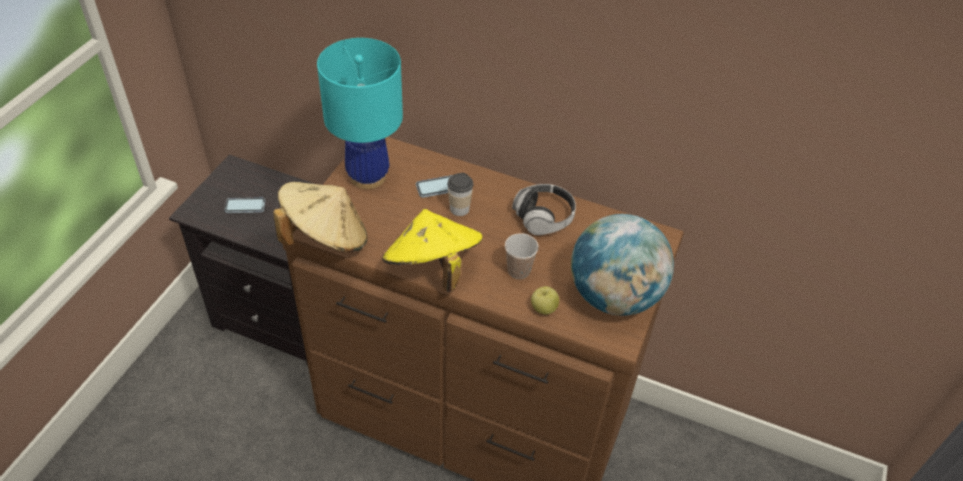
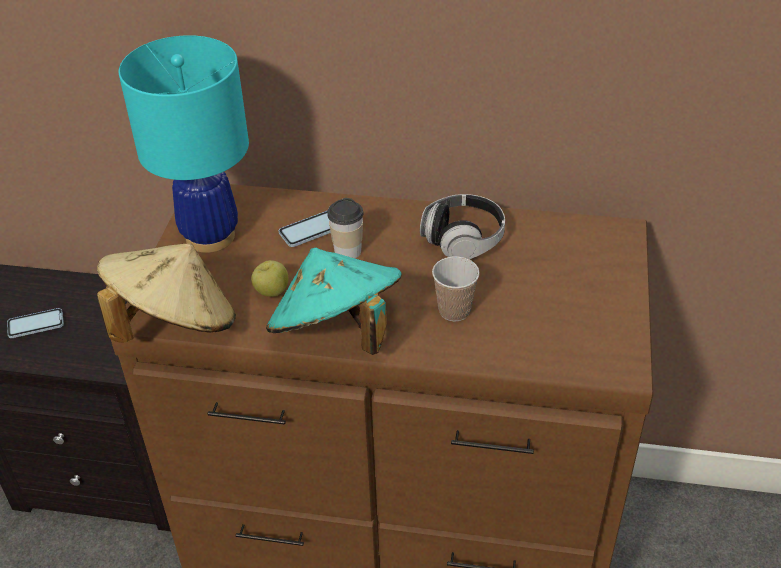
camera: 10 degrees left, 5 degrees down
yellow hat [382,209,483,292] -> turquoise hat [266,248,402,355]
apple [531,286,559,315] -> apple moved to [251,260,288,297]
globe [571,214,674,316] -> none

